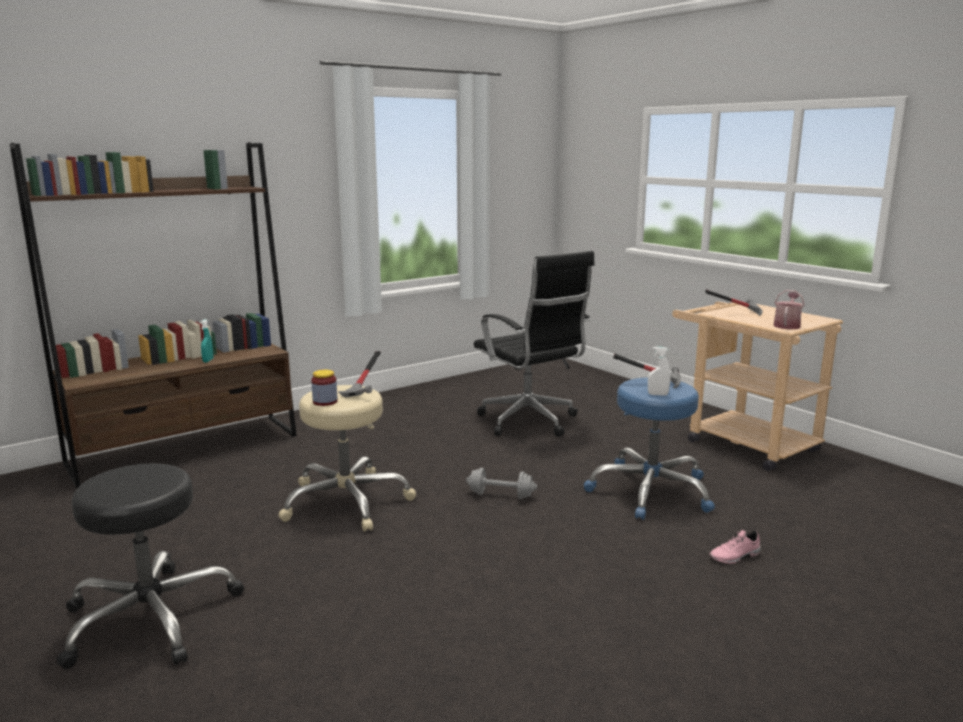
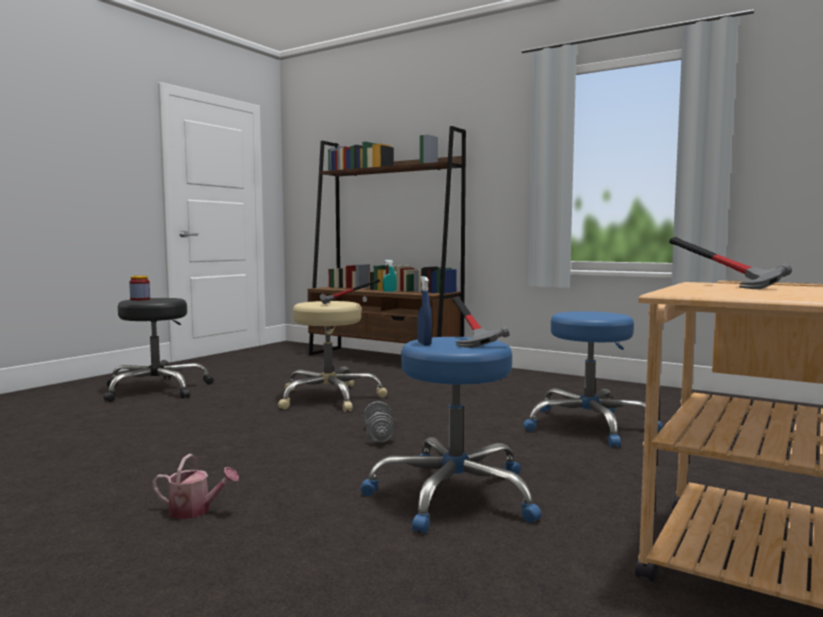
camera: 70 degrees right, 10 degrees down
jar [311,370,338,406] -> jar moved to [129,276,150,301]
black office chair [474,251,595,437] -> blue stool [523,311,663,447]
white spray bottle [648,347,670,395] -> blue spray bottle [417,276,432,346]
pink shoe [709,530,761,564] -> none
watering can [774,290,805,329] -> watering can moved to [152,454,239,519]

